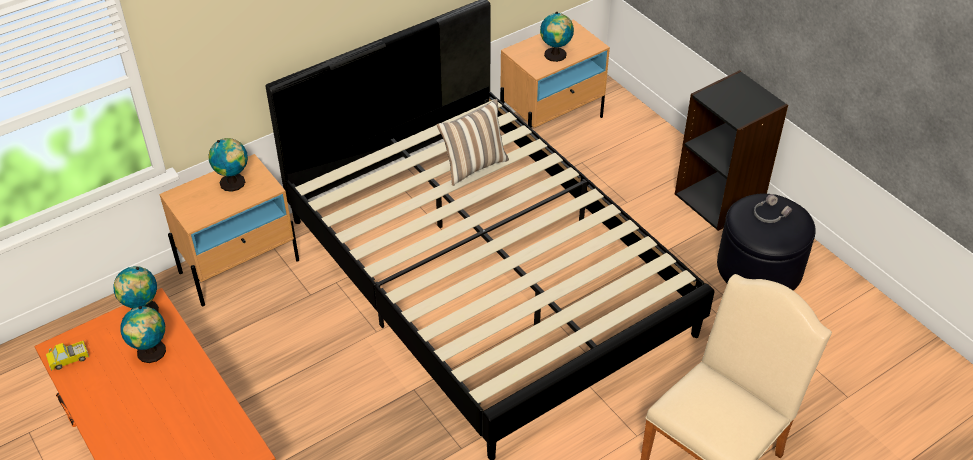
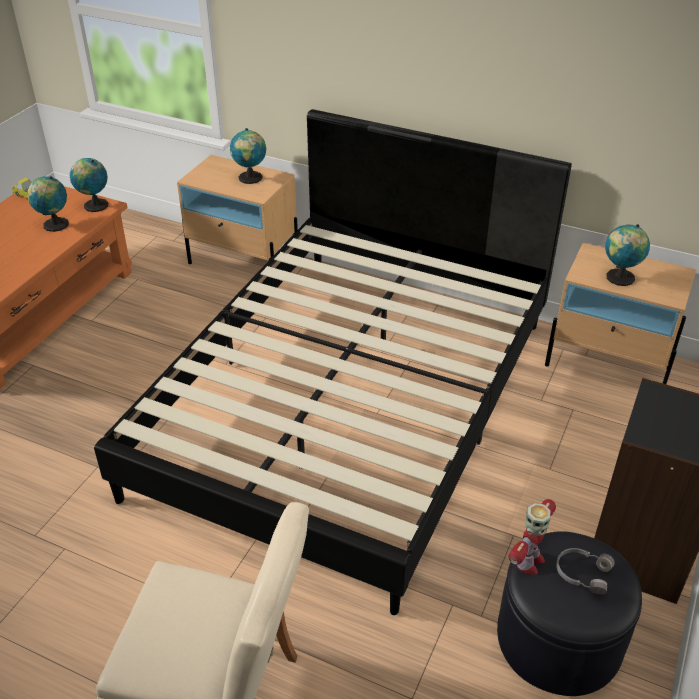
camera: 60 degrees right, 5 degrees down
pillow [437,99,509,186] -> none
none -> toy robot [509,499,556,575]

